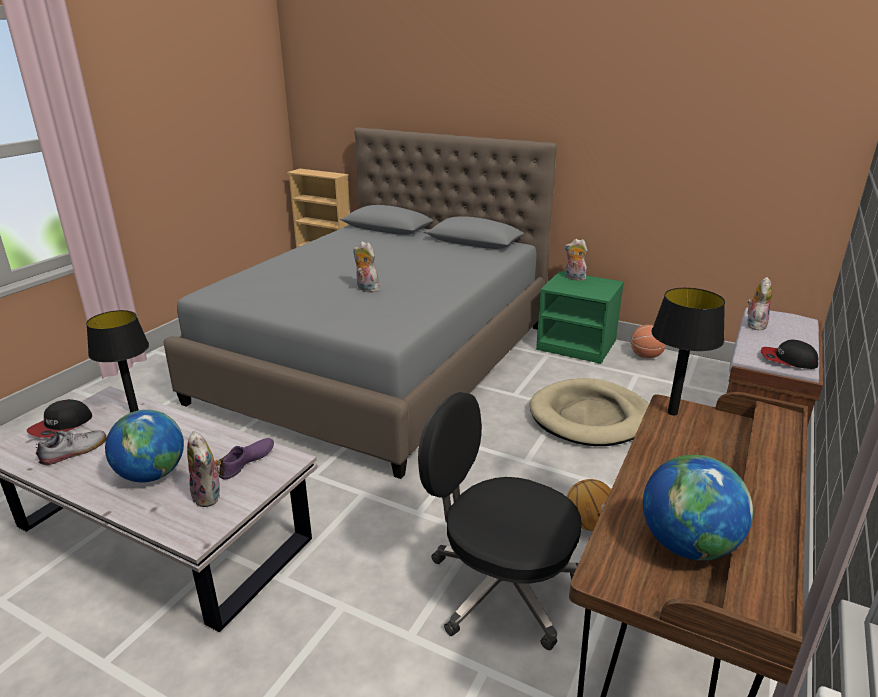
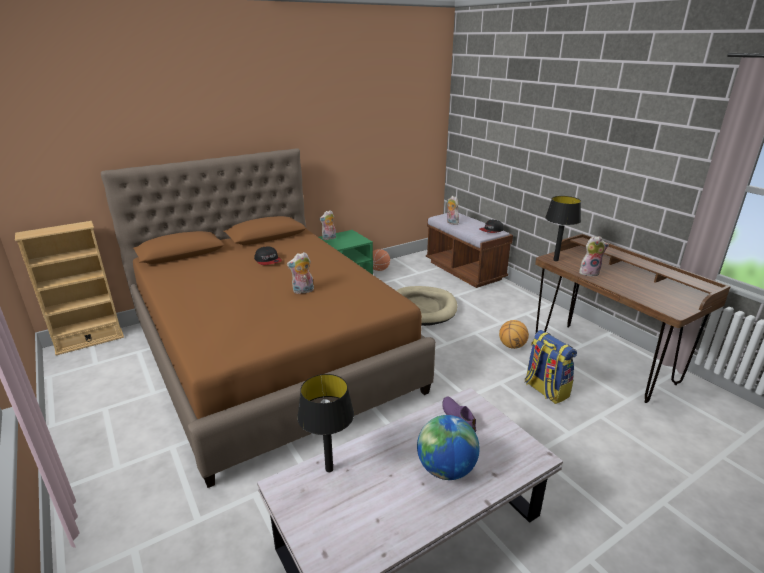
camera: 60 degrees left, 0 degrees up
cap [27,399,92,438] -> cap moved to [254,246,282,265]
shoe [36,431,107,466] -> none
grey bed [164,127,557,479] -> brown bed [101,148,436,488]
plush toy [187,431,221,507] -> plush toy moved to [579,236,609,277]
black office chair [418,392,582,650] -> backpack [525,330,577,404]
globe [643,455,753,561] -> none

